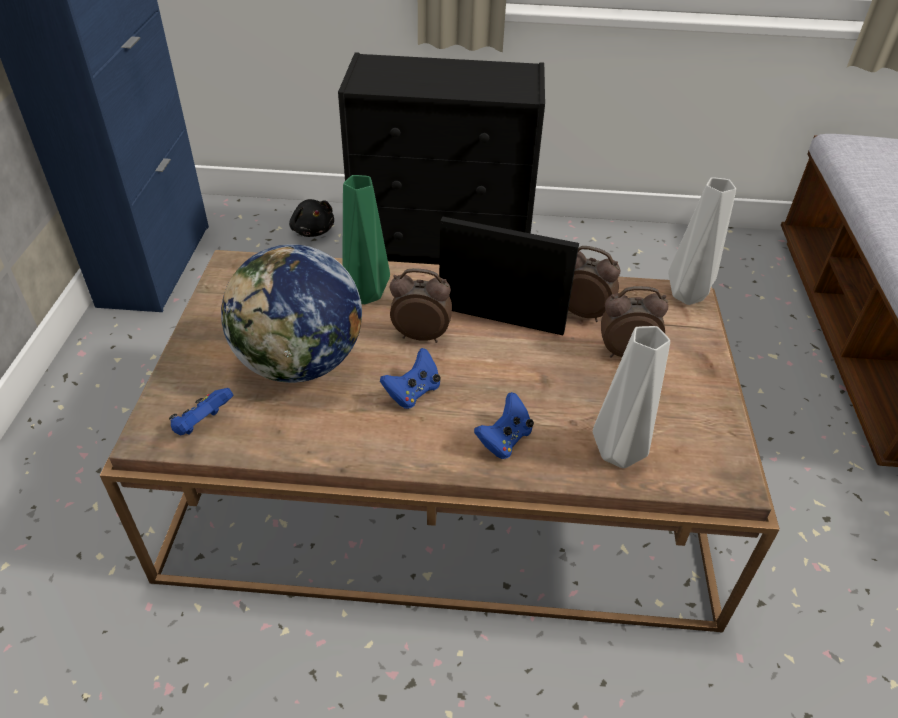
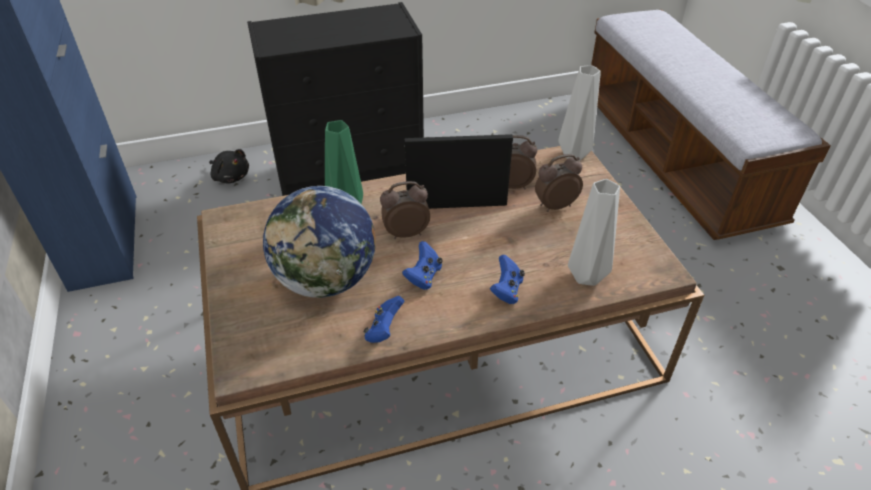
camera: 20 degrees left, 0 degrees up
blue game controller [169,388,233,436] -> blue game controller moved to [363,296,405,343]

